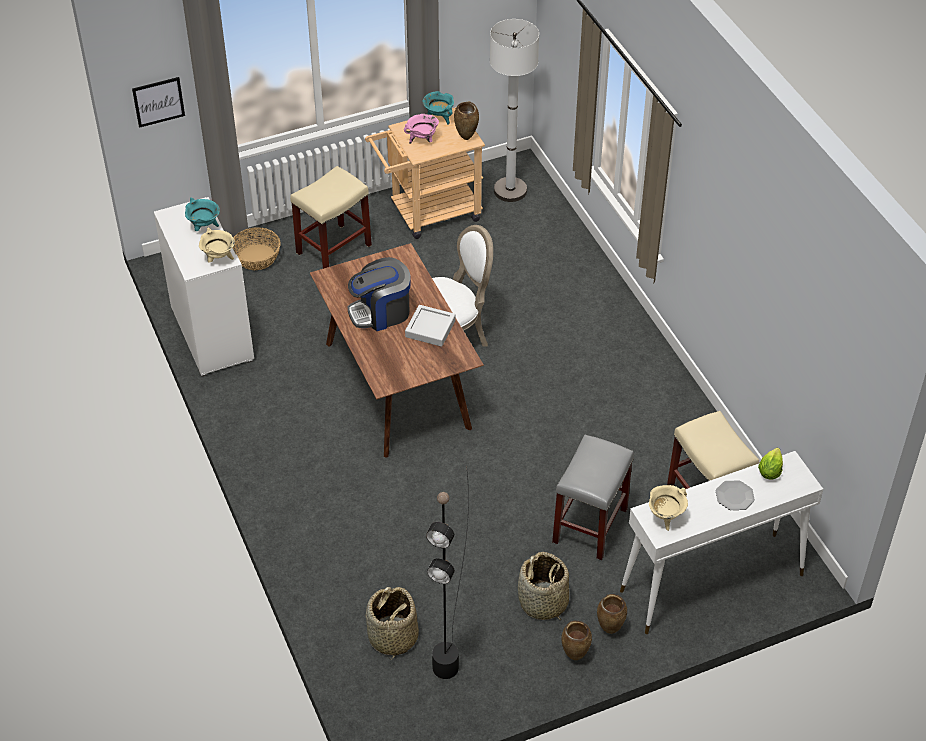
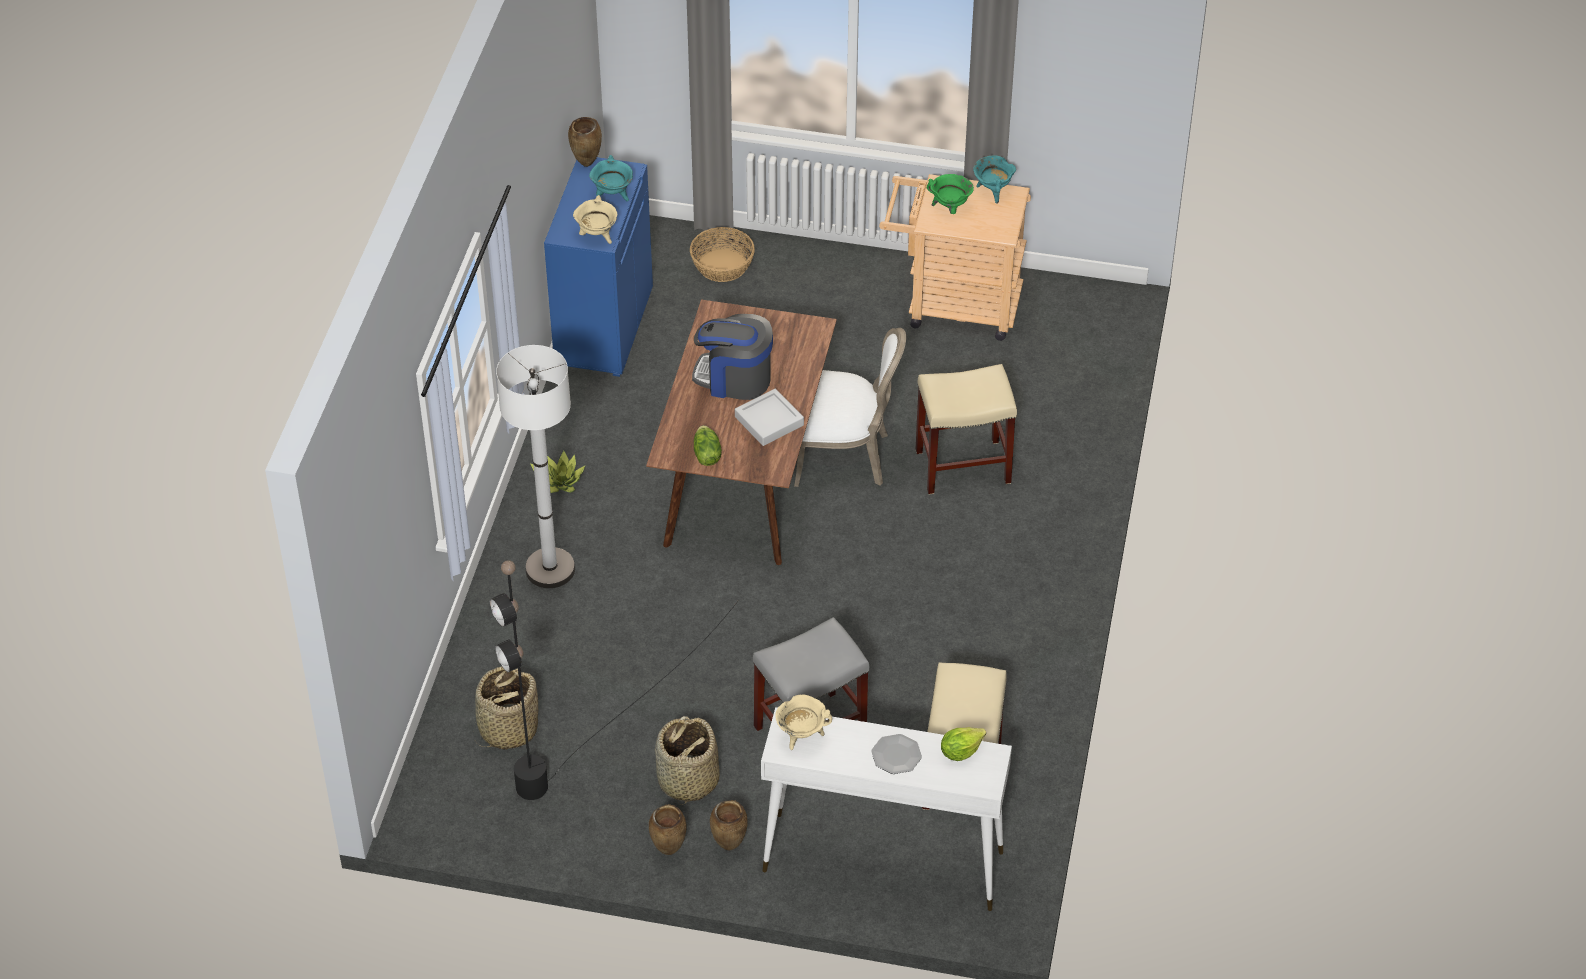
camera: 35 degrees right, 0 degrees up
picture [132,77,185,128] -> none
white cabinet [154,197,254,377] -> blue cabinet [544,157,653,377]
beige stool [290,166,372,269] -> beige stool moved to [916,364,1017,495]
pink cooking pot [404,114,439,144] -> green cooking pot [927,174,974,214]
brown vase [454,102,479,140] -> brown vase moved to [568,117,602,167]
white floor lamp [490,19,539,202] -> white floor lamp moved to [496,345,575,588]
none -> potted plant [531,451,586,493]
none -> lettuce [694,425,722,466]

